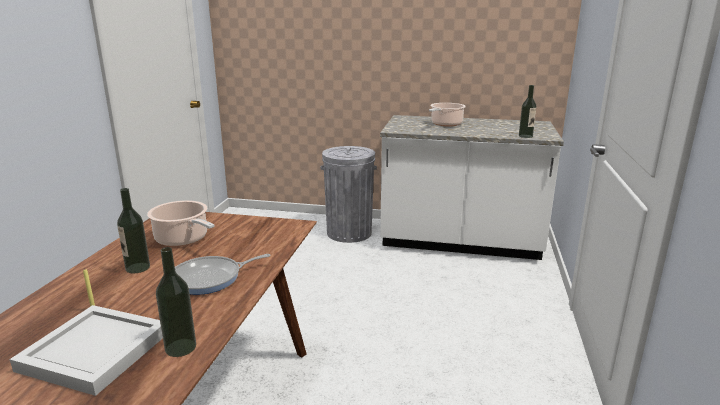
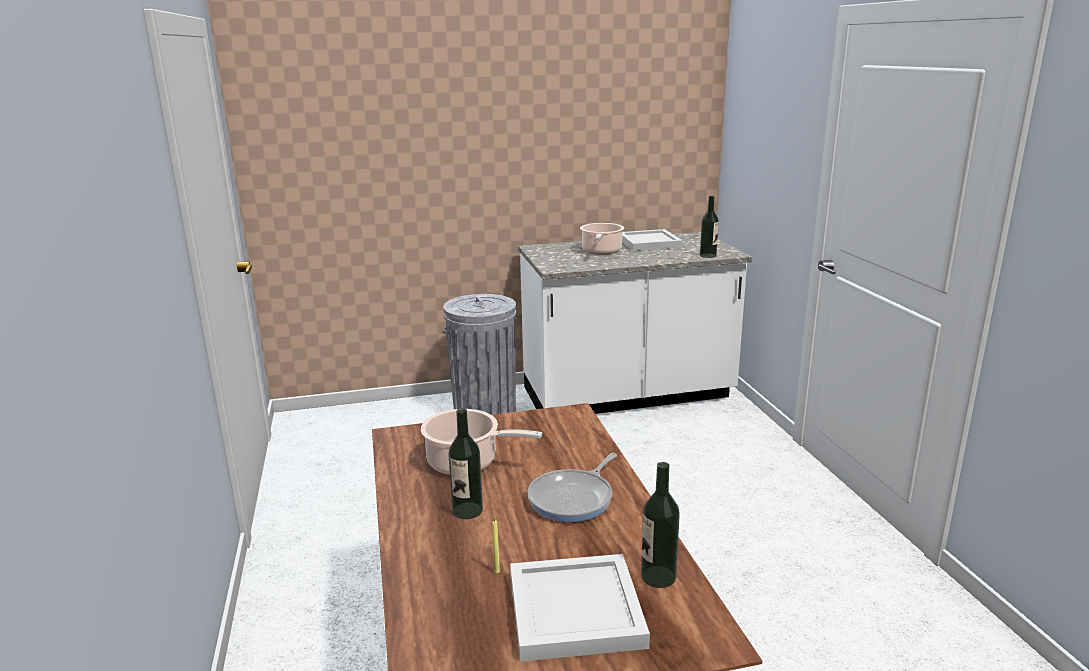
camera: 25 degrees left, 0 degrees up
none -> white tray [622,229,682,251]

